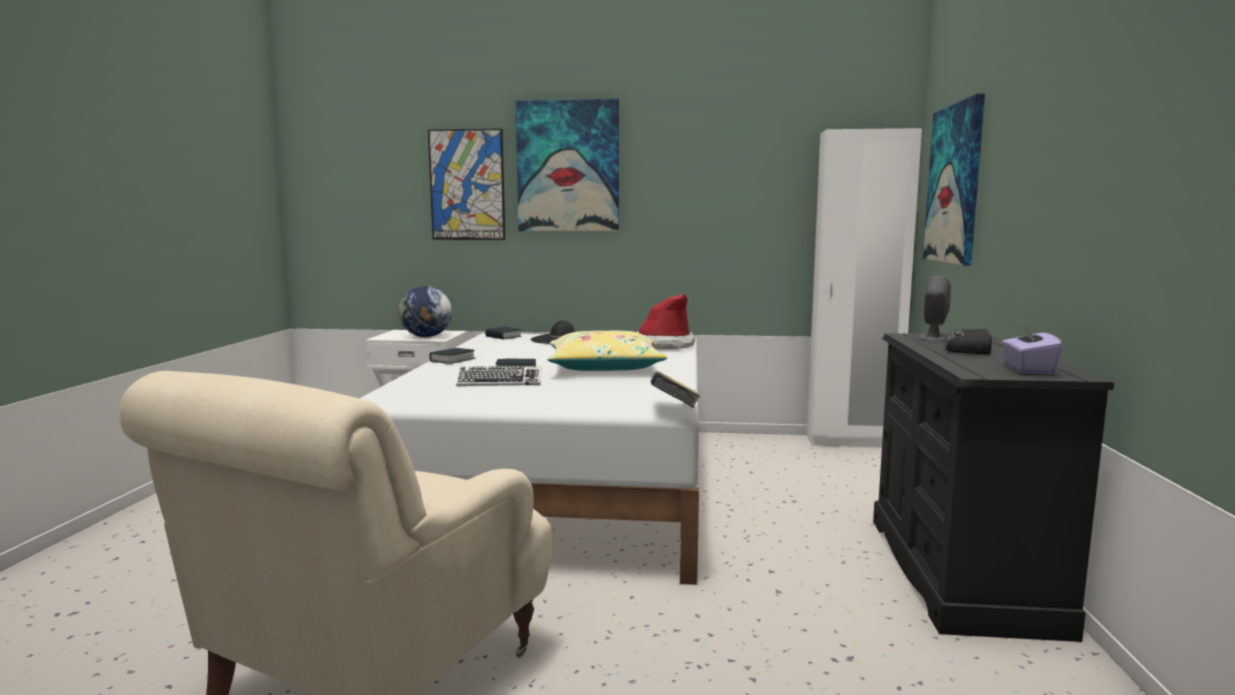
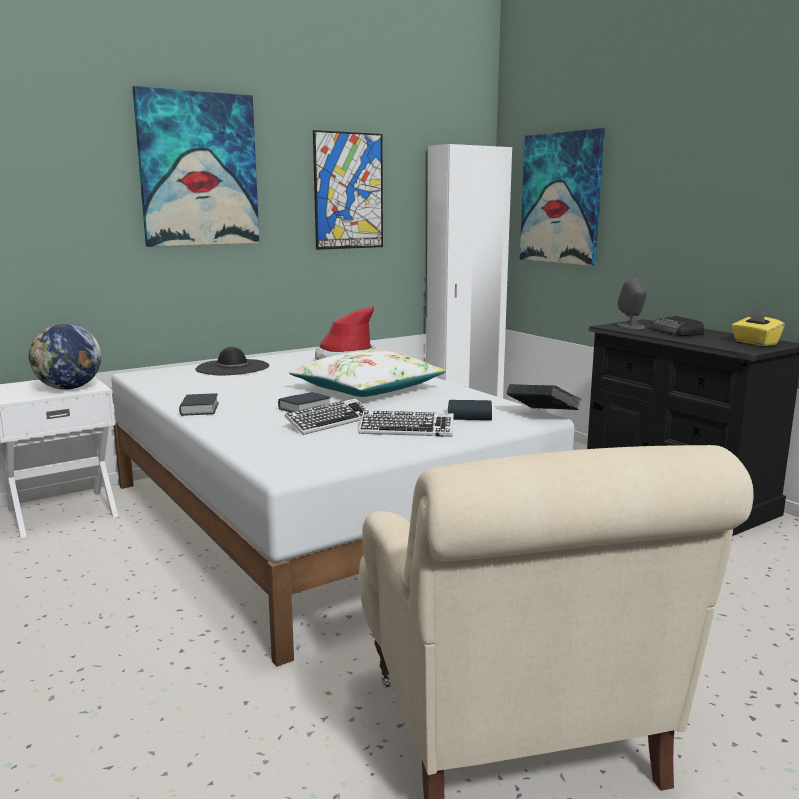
camera: 40 degrees left, 5 degrees up
picture [428,129,505,240] -> picture moved to [313,130,383,250]
book [485,327,522,339] -> book moved to [448,400,492,420]
yellow pillow [548,331,667,371] -> white pillow [289,350,446,397]
purple tissue box [1001,321,1063,374] -> yellow tissue box [732,310,785,346]
none -> keyboard [359,410,454,437]

